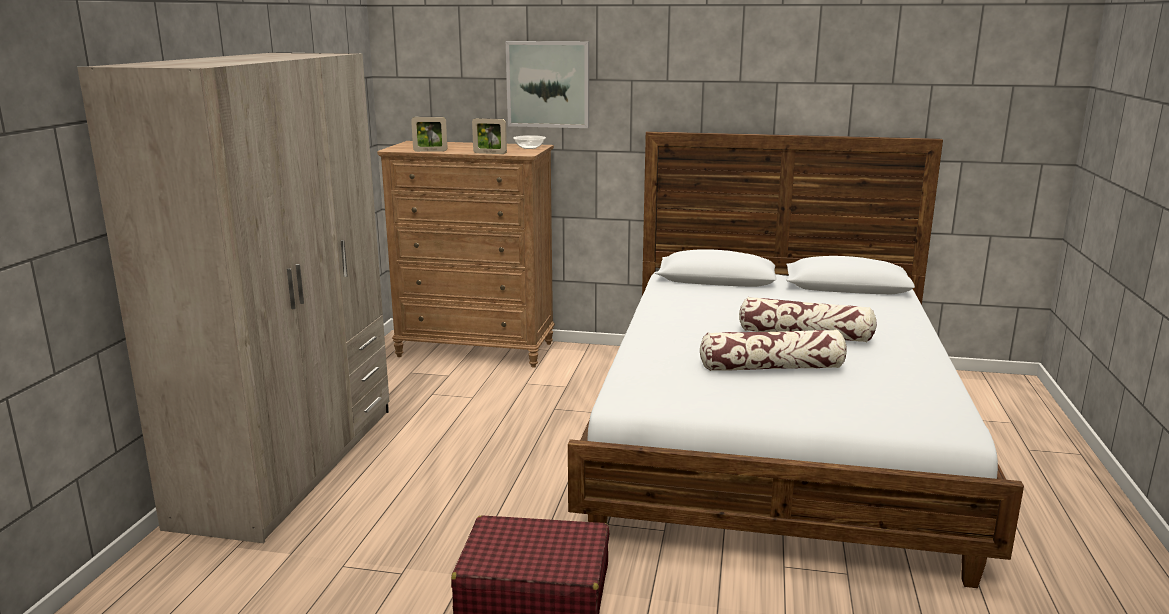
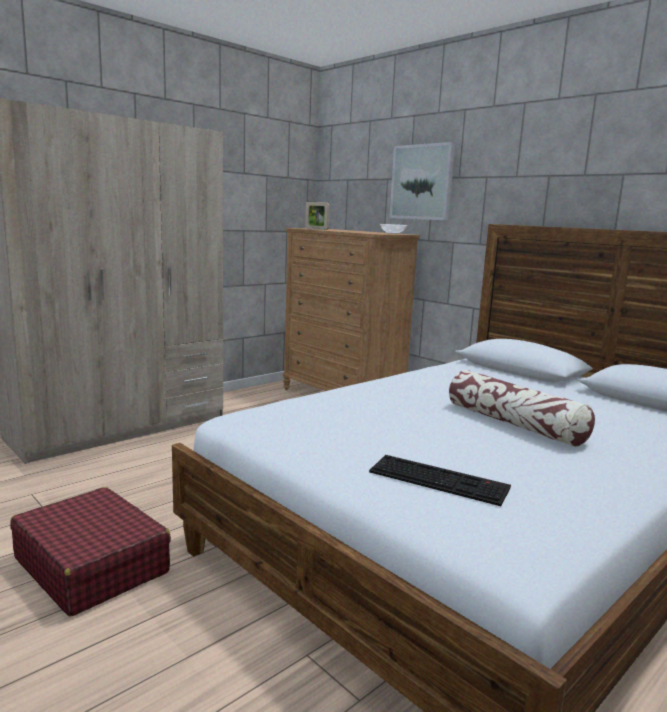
camera: 35 degrees right, 5 degrees down
picture frame [472,118,507,154] -> none
pillow [700,330,847,371] -> none
none -> keyboard [369,455,511,506]

